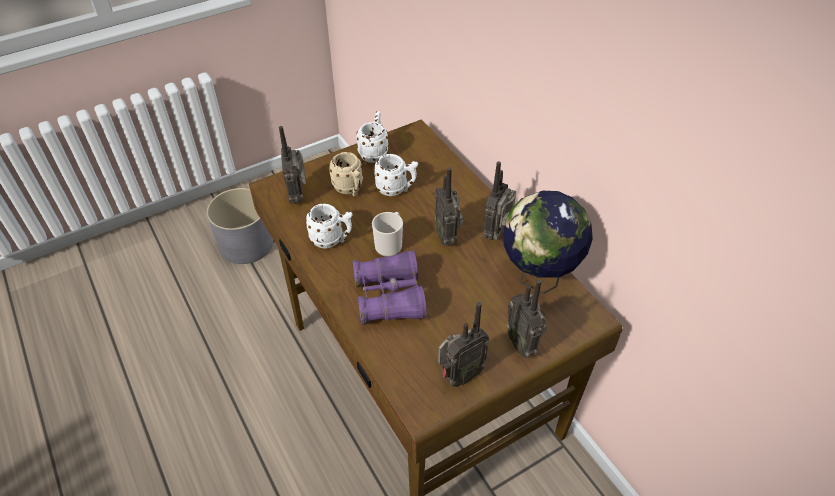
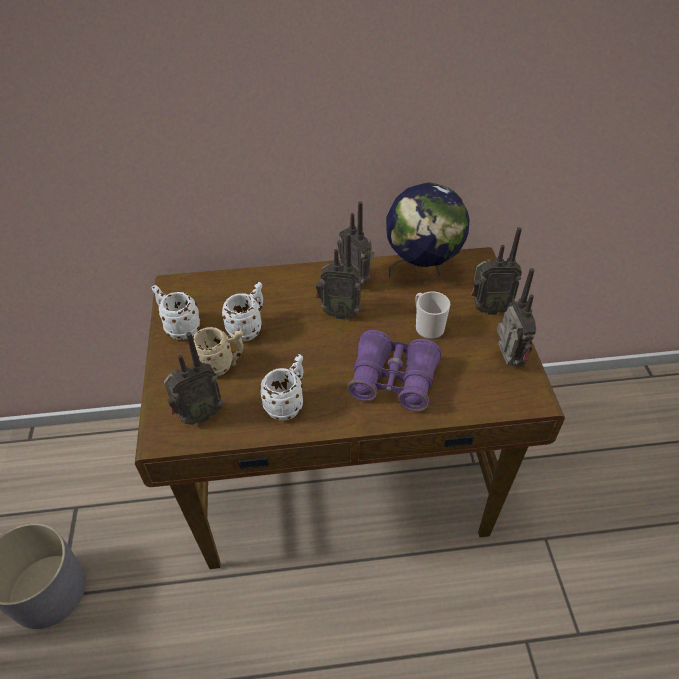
camera: 65 degrees left, 0 degrees up
radio [279,126,306,204] -> radio turned 45 degrees counterclockwise [164,332,223,425]
mug [372,212,403,257] -> mug moved to [415,291,450,339]

